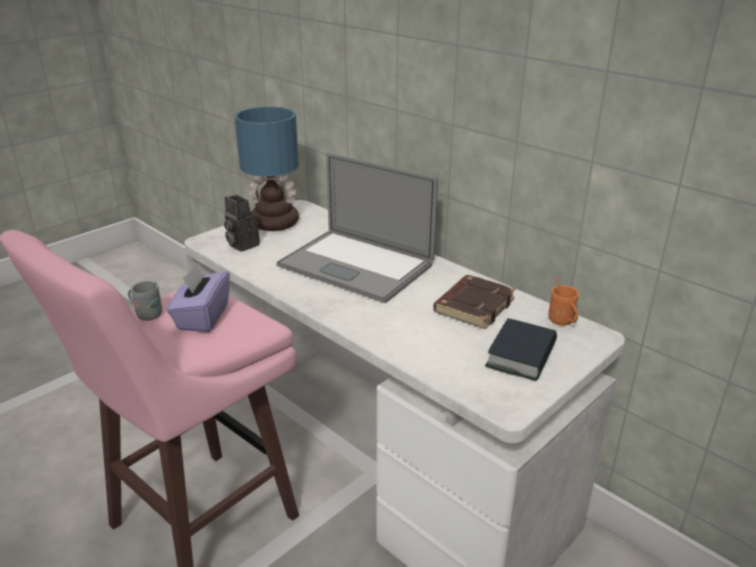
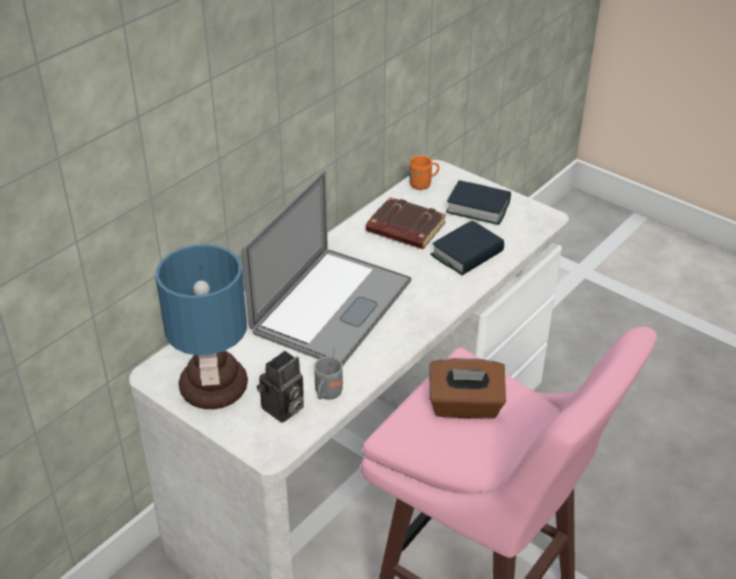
camera: 95 degrees left, 10 degrees up
grey mug [128,281,162,321] -> grey mug moved to [314,348,343,400]
purple tissue box [167,263,230,332] -> brown tissue box [429,358,506,419]
none -> book [430,220,504,275]

